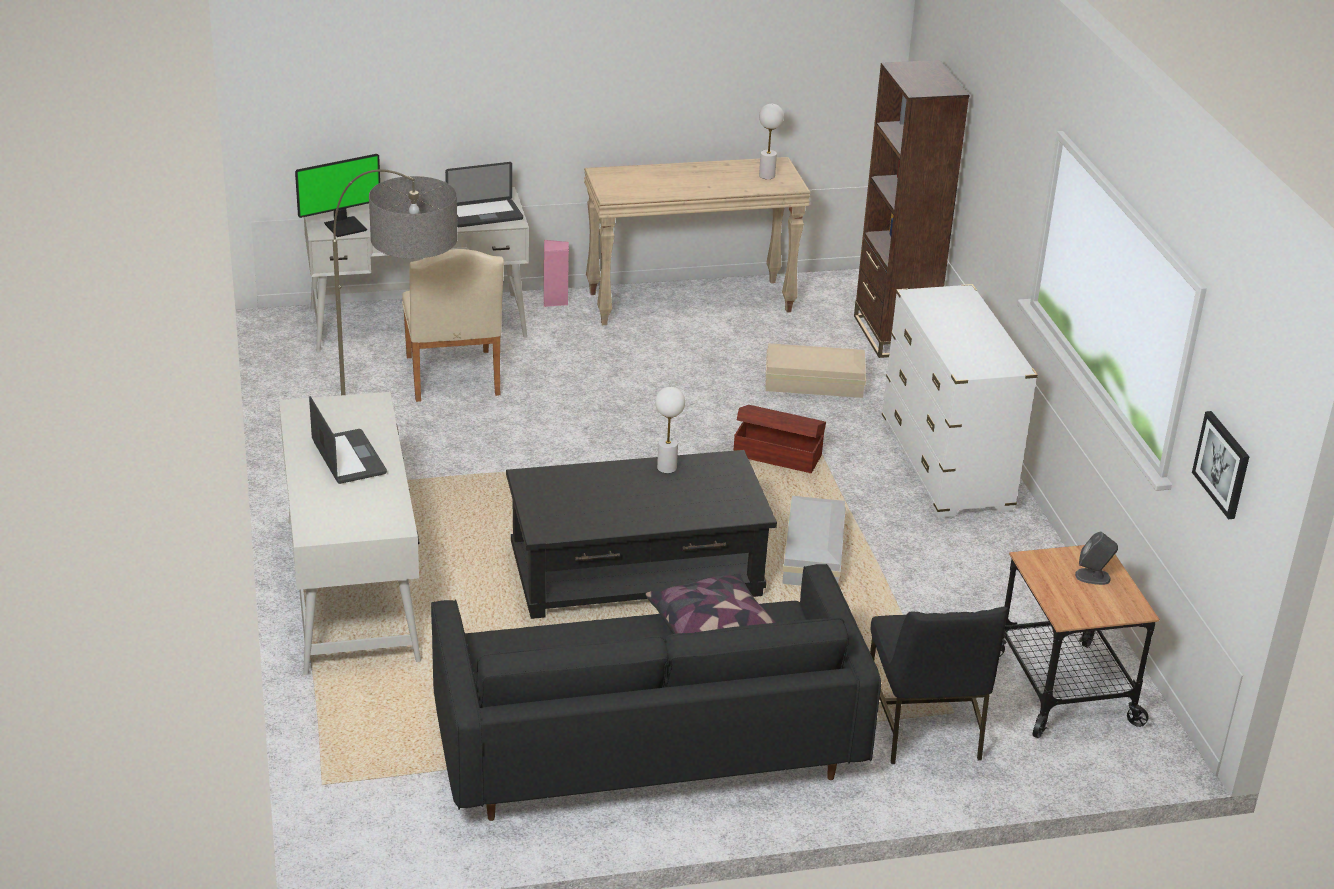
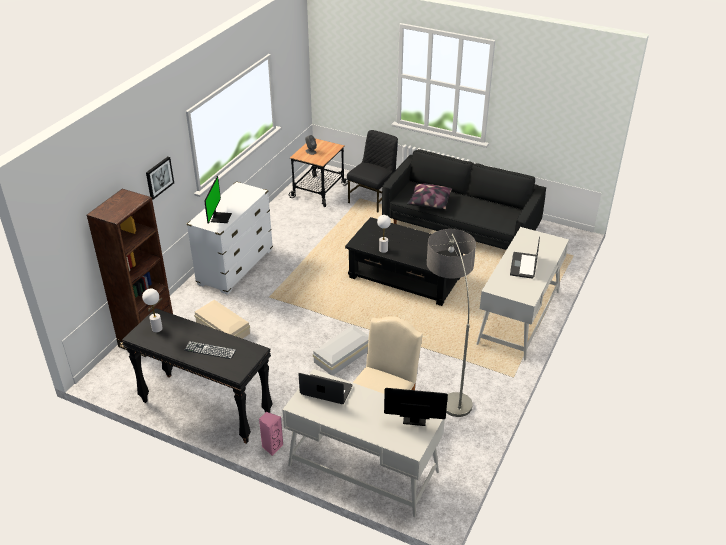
camera: 140 degrees left, 5 degrees up
beige console table [584,157,811,325] -> black console table [122,308,273,444]
brown storage box [733,405,826,473] -> none
white storage box [782,496,846,586] -> white storage box moved to [313,325,369,376]
picture [1192,411,1249,519] -> picture moved to [146,157,174,200]
none -> keyboard [184,341,236,359]
none -> monitor [204,176,232,224]

